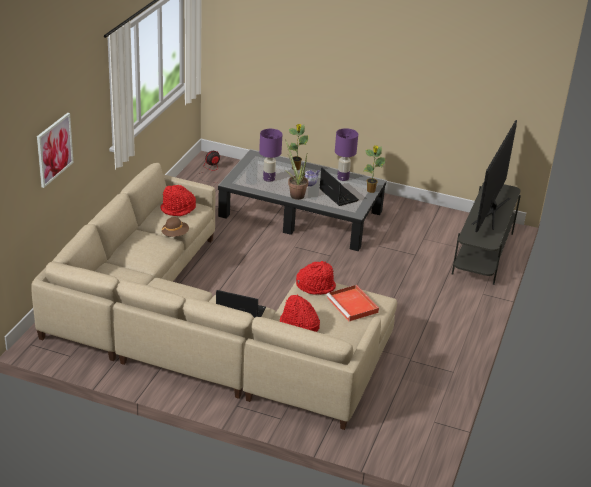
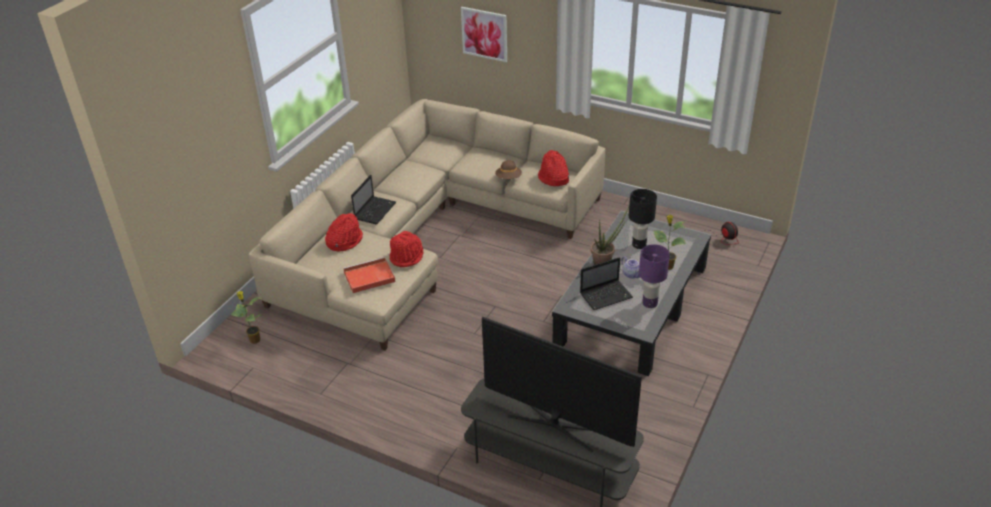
camera: 100 degrees right, 5 degrees up
purple table lamp [259,129,282,182] -> black table lamp [629,189,657,249]
potted plant [363,145,385,193] -> potted plant moved to [230,291,262,344]

